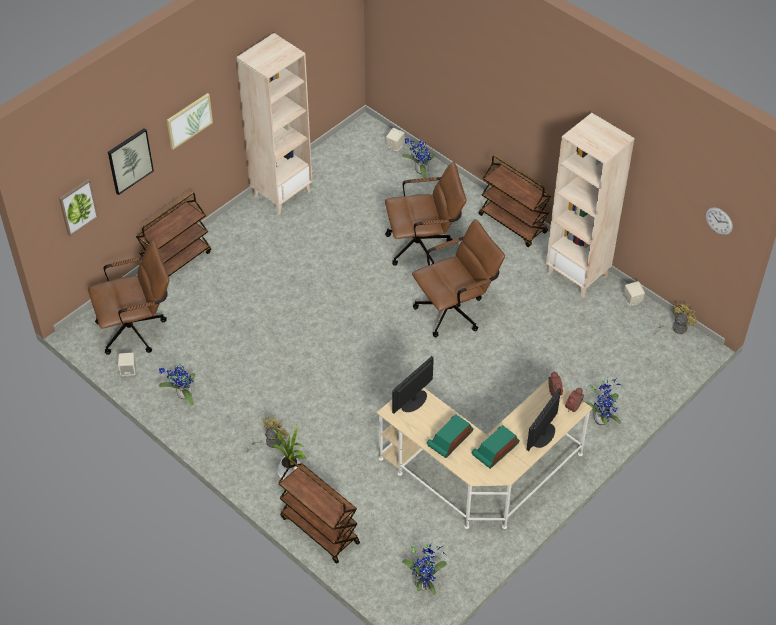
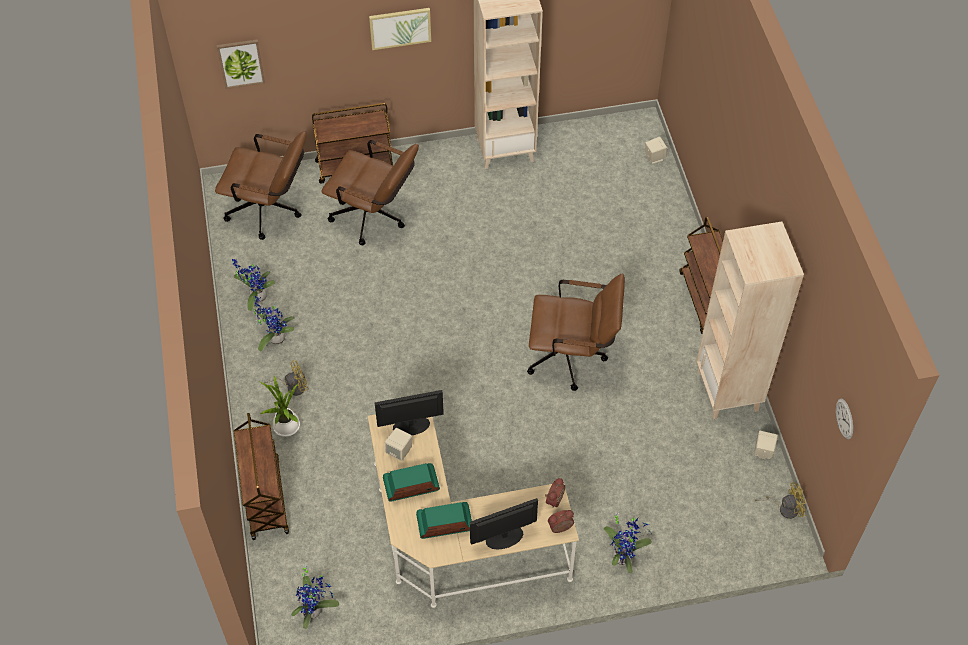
camera: 35 degrees right, 5 degrees up
picture [108,128,154,195] -> none
beige speaker [118,352,136,376] -> beige speaker moved to [385,428,412,461]
brown office chair [385,162,467,266] -> brown office chair moved to [321,140,419,245]
potted plant [402,138,435,178] -> potted plant moved to [254,296,295,351]

